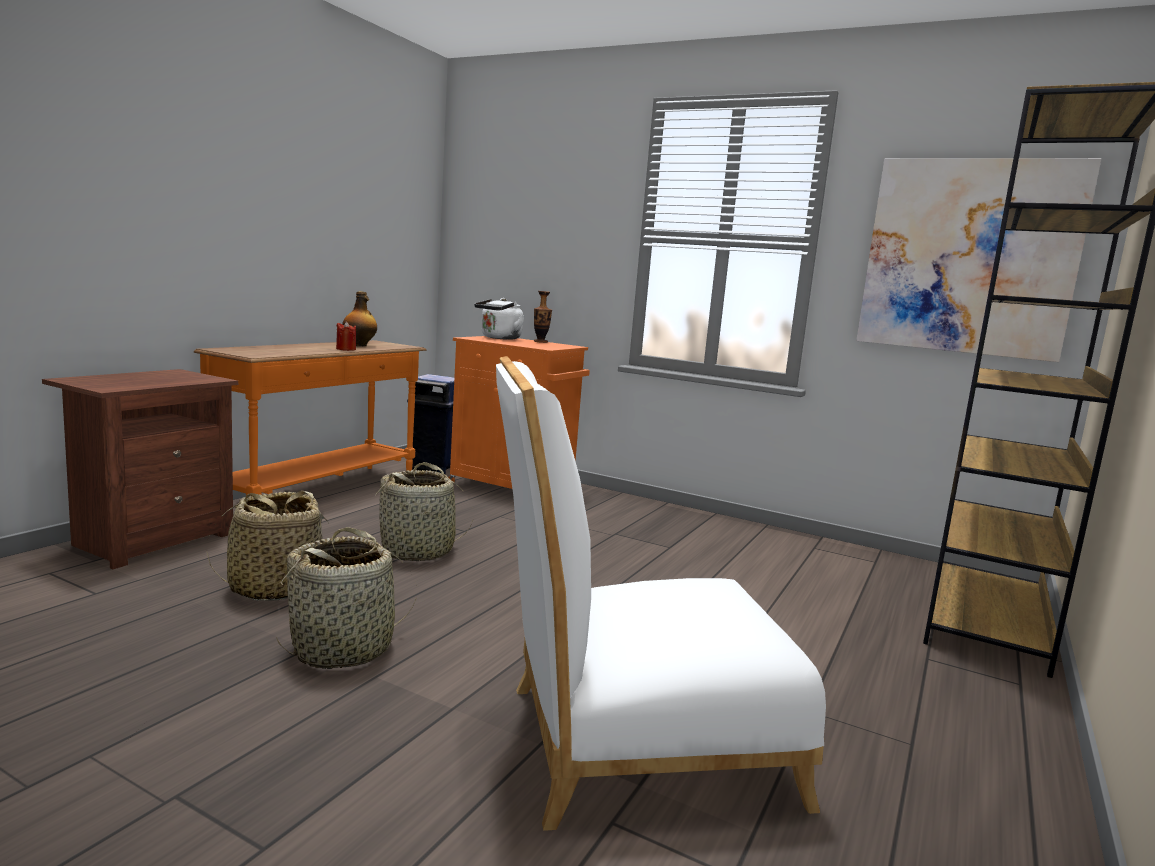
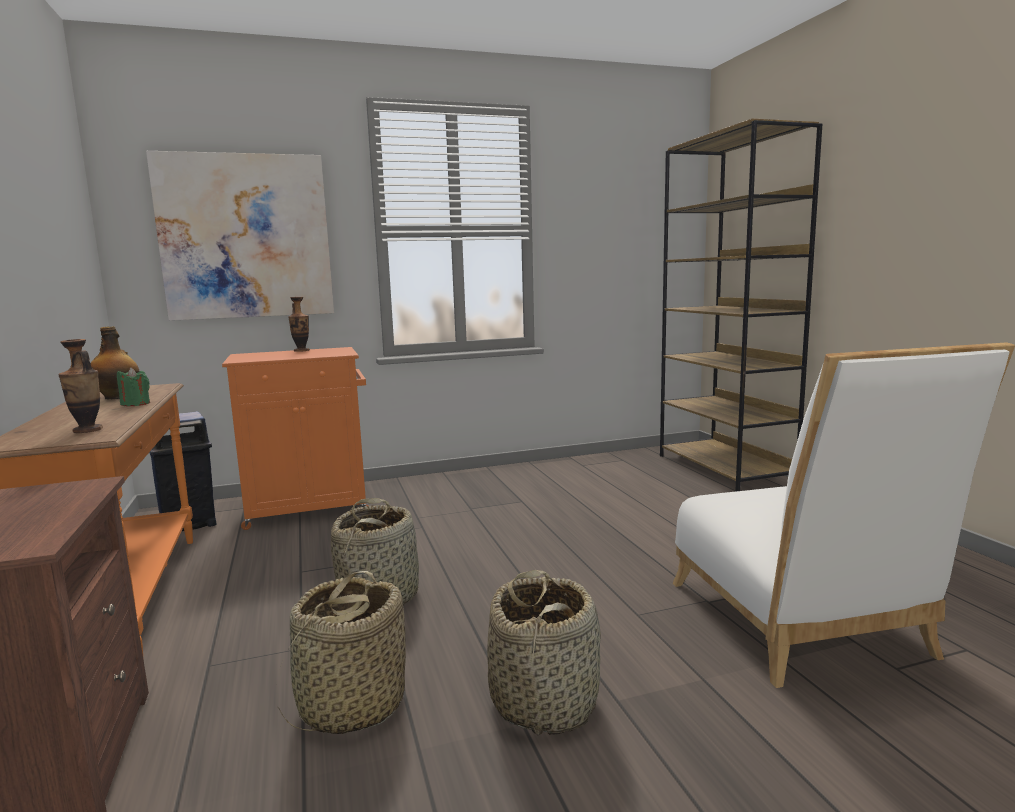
camera: 45 degrees left, 0 degrees up
red candle [336,321,356,351] -> green candle [117,367,150,406]
white kettle [474,298,525,340] -> none
white chair [496,356,826,831] -> white chair turned 45 degrees counterclockwise [673,342,1015,688]
picture [856,158,1101,362] -> picture moved to [146,151,334,321]
none -> vase [58,339,103,433]

